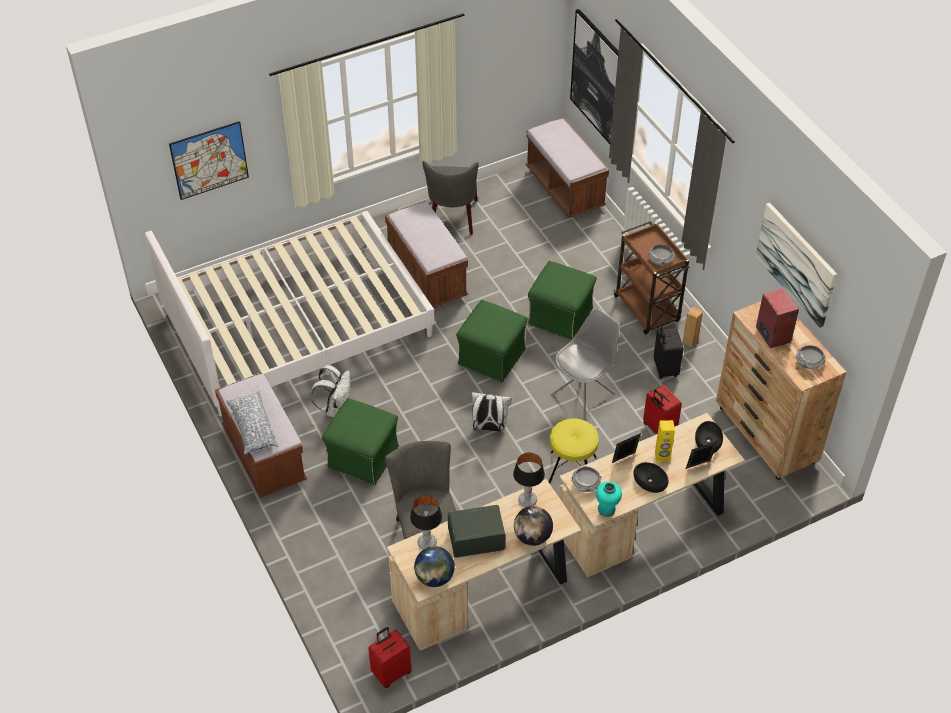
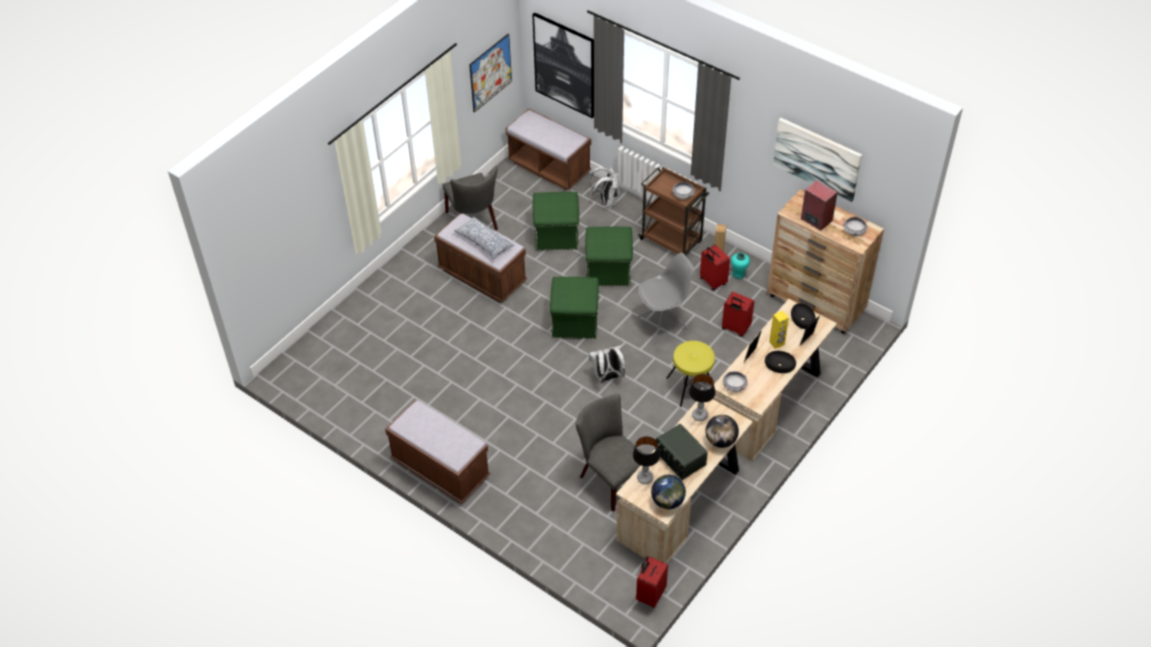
camera: 25 degrees left, 0 degrees up
white bed [145,211,435,416] -> none
picture [169,121,249,200] -> picture moved to [469,33,512,113]
pillow [226,391,279,454] -> pillow moved to [454,216,515,259]
white backpack [310,365,350,417] -> white backpack moved to [589,167,619,207]
green ottoman [322,398,399,486] -> green ottoman moved to [533,192,579,250]
radio [448,505,506,558] -> radio turned 90 degrees counterclockwise [655,424,707,480]
grey chair [551,309,620,419] -> grey chair turned 45 degrees clockwise [637,253,695,344]
turquoise vase [596,482,622,517] -> turquoise vase moved to [731,253,750,279]
black suitcase [654,327,683,379] -> red suitcase [700,245,730,290]

